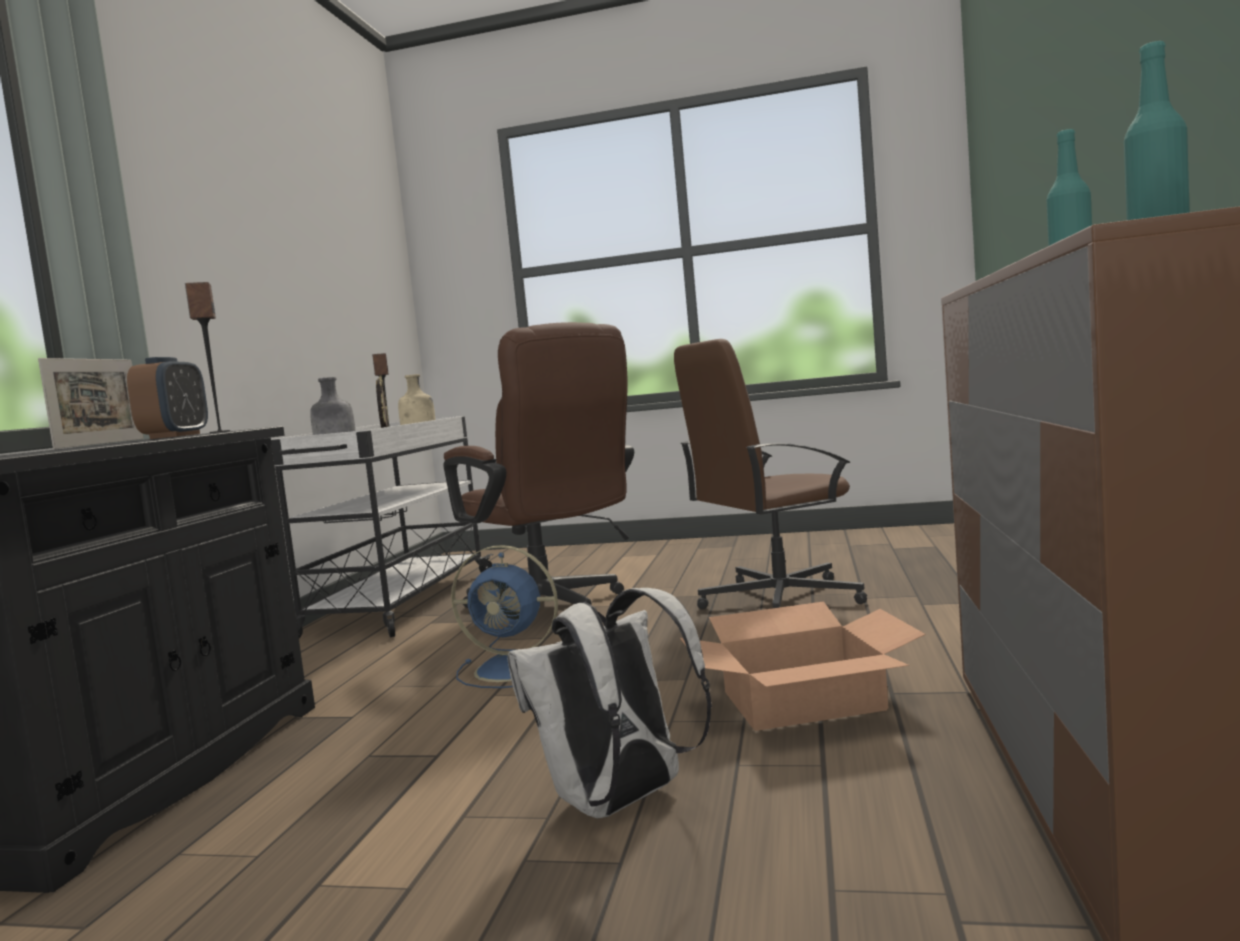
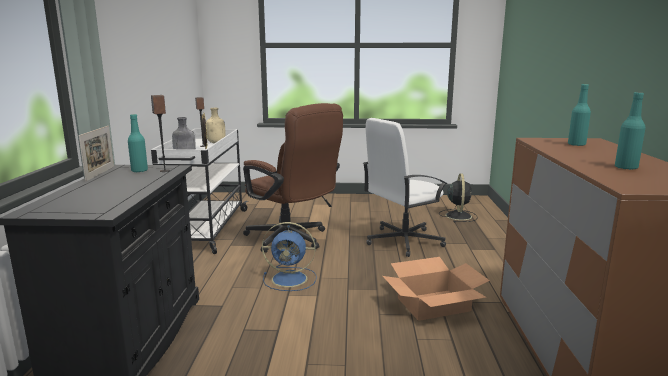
camera: 10 degrees left, 10 degrees up
alarm clock [127,357,208,439] -> turquoise bottle [128,114,148,172]
white backpack [507,588,712,818] -> none
brown office chair [674,339,867,609] -> white office chair [363,118,447,257]
none -> black fan [439,173,478,222]

